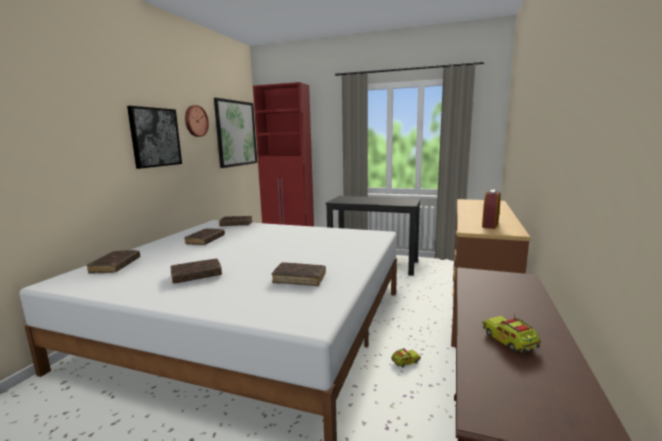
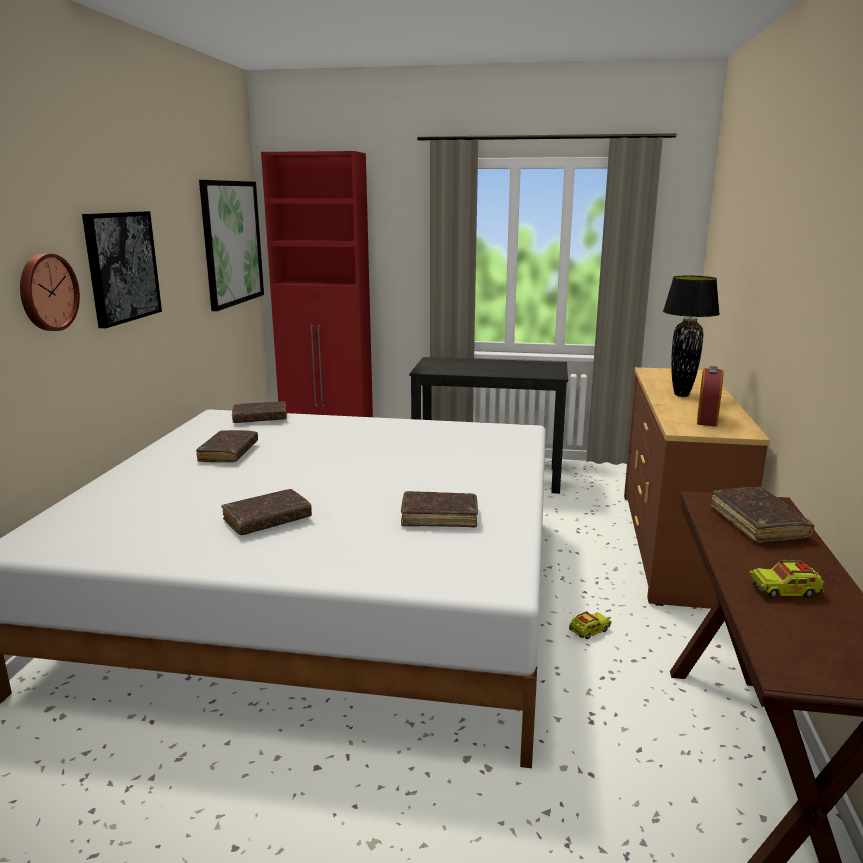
camera: 10 degrees left, 5 degrees up
brown book [86,250,140,273] -> brown book moved to [710,487,814,543]
wall clock [185,105,209,137] -> wall clock moved to [20,254,80,331]
toy truck [482,313,541,352] -> toy truck turned 60 degrees counterclockwise [749,559,825,599]
none -> black table lamp [663,276,720,397]

